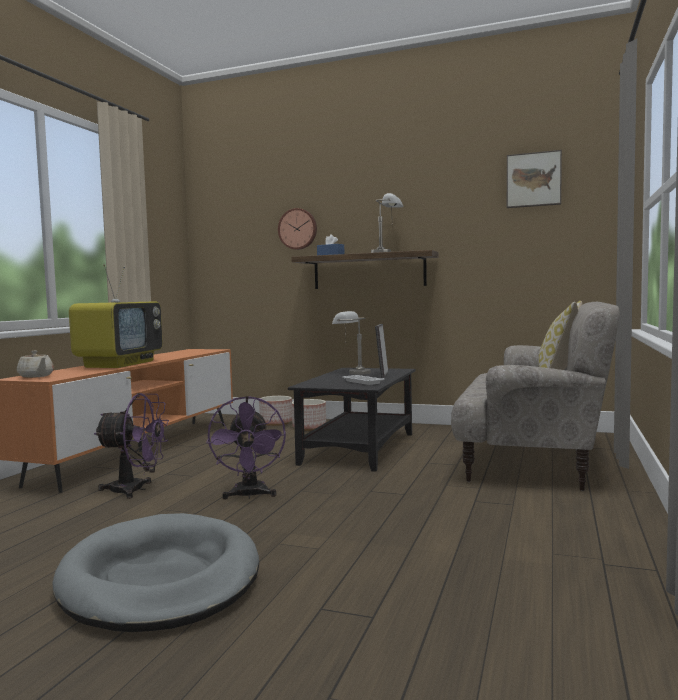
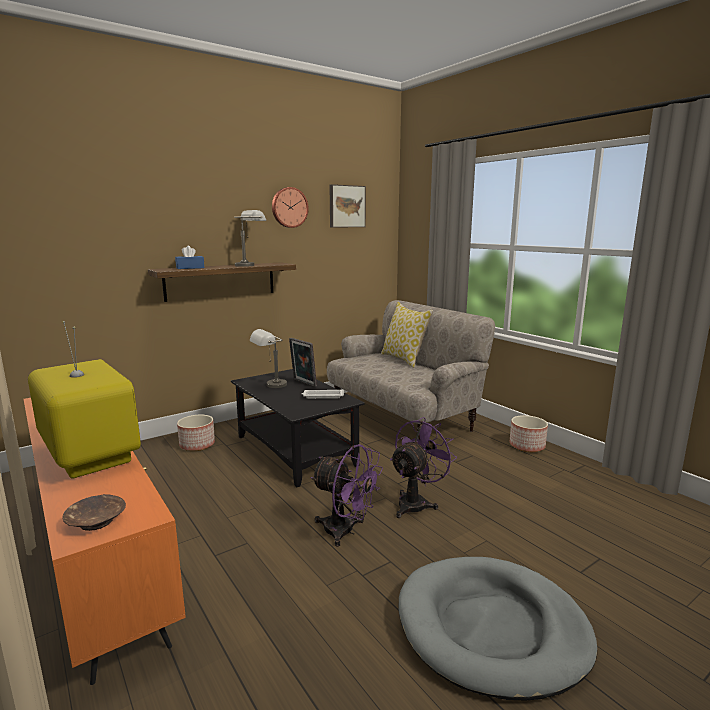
camera: 55 degrees left, 10 degrees up
beige teapot [17,350,54,378] -> brown bowl [62,494,126,531]
purple fan [94,393,169,499] -> purple fan moved to [390,417,457,518]
planter [259,396,292,426] -> planter moved to [510,415,548,452]
wall clock [278,208,317,250] -> wall clock moved to [272,187,309,228]

